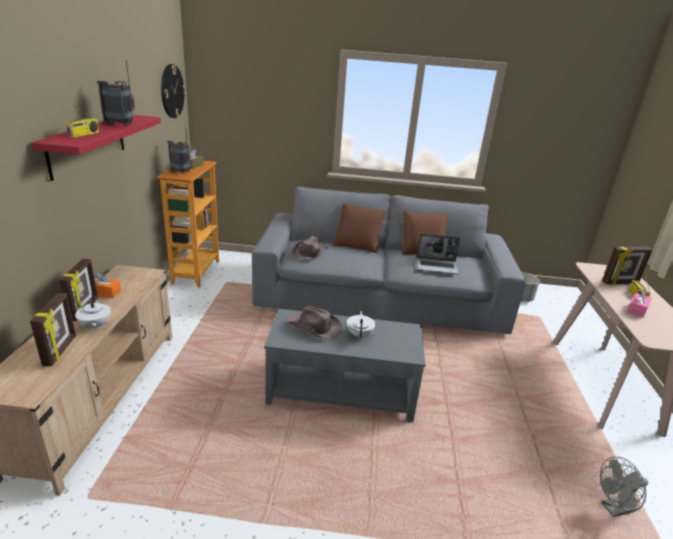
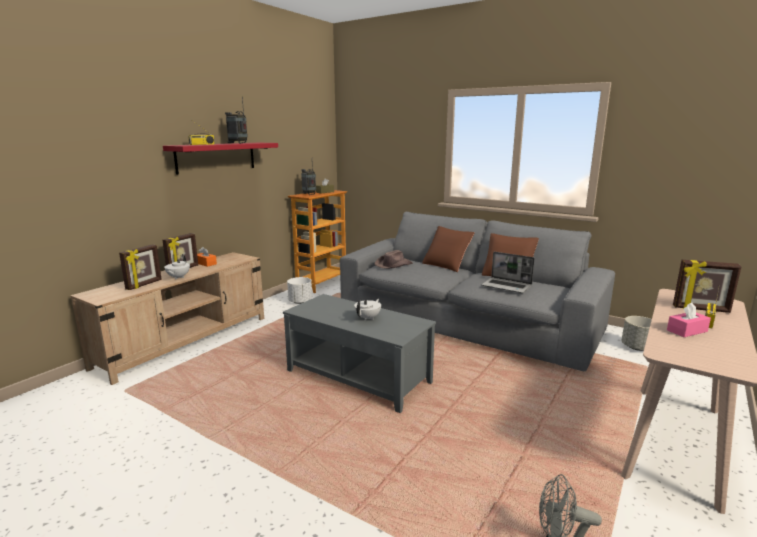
camera: 30 degrees right, 10 degrees down
wall clock [161,64,186,118] -> none
brown hat [287,306,342,340] -> none
none -> white planter [287,277,312,304]

